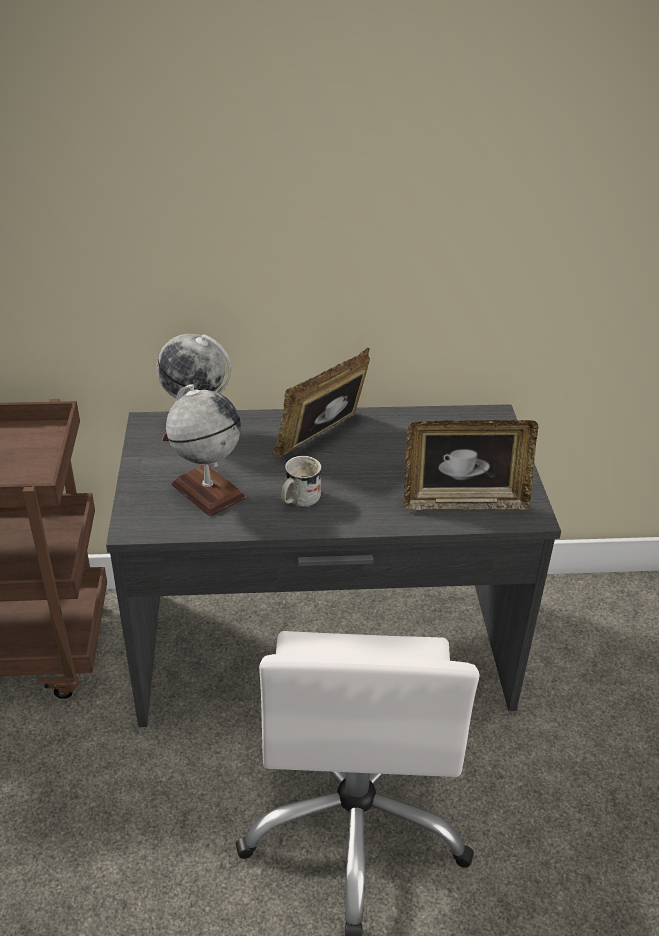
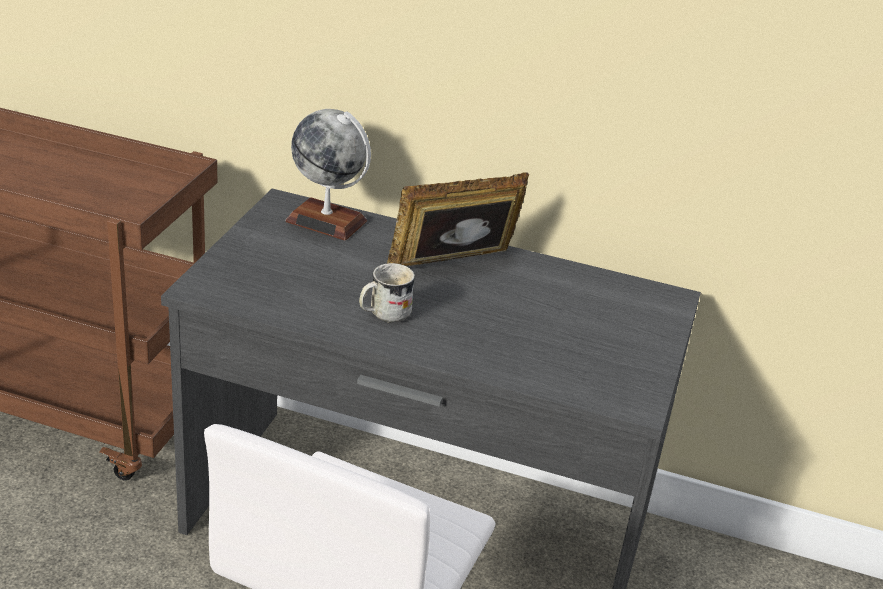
camera: 20 degrees right, 5 degrees down
globe [166,384,246,516] -> none
picture frame [404,420,538,510] -> none

